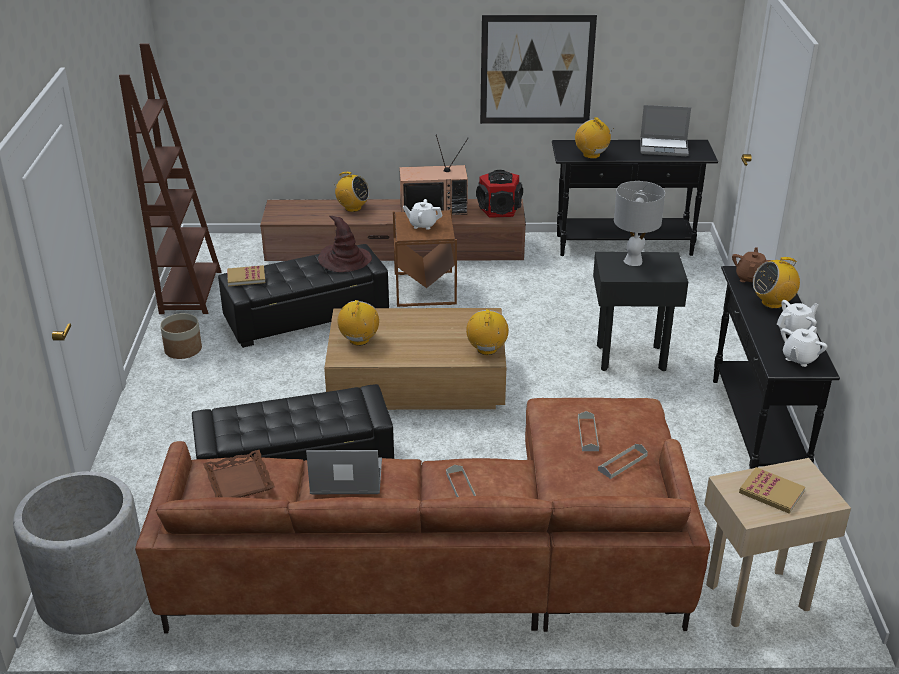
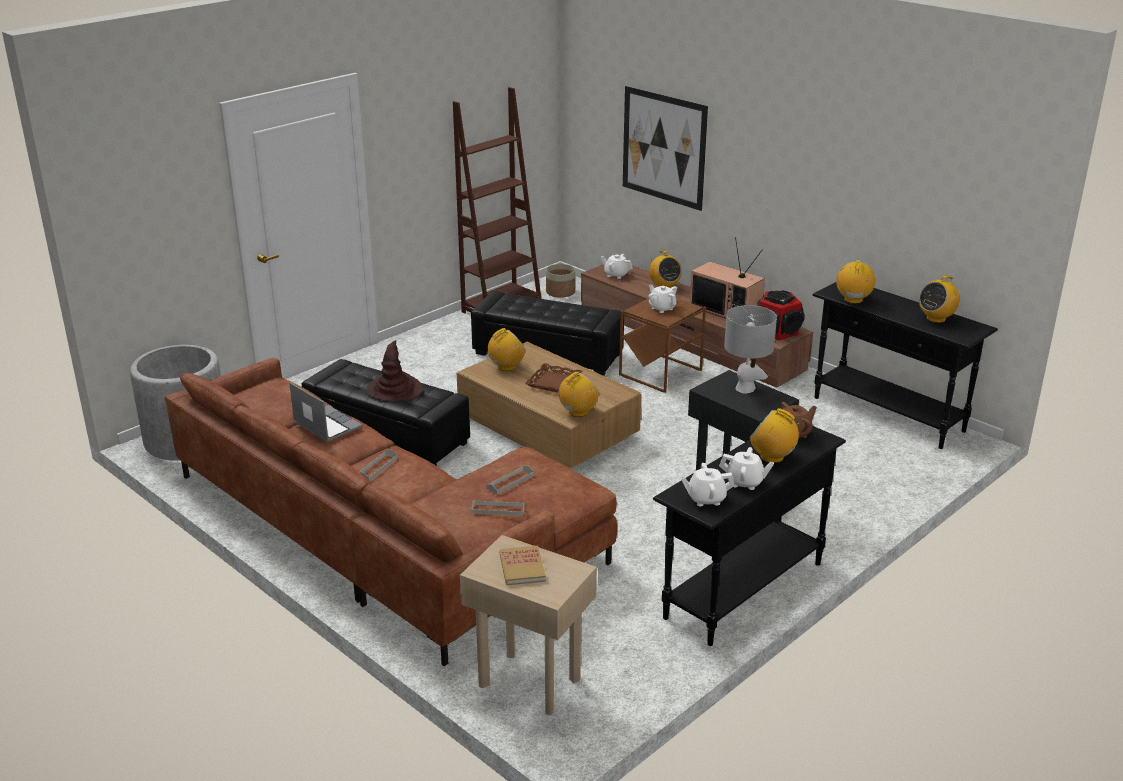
camera: 45 degrees right, 5 degrees down
planter [160,313,202,359] -> planter moved to [546,264,575,298]
brown tray [203,450,275,498] -> brown tray moved to [525,363,582,393]
book [227,265,265,286] -> none
brown hat [318,216,372,272] -> brown hat moved to [366,340,423,401]
picture [480,15,597,124] -> picture moved to [623,86,708,211]
laptop [640,105,691,156] -> radio [919,276,960,323]
none -> white teapot [601,254,633,279]

